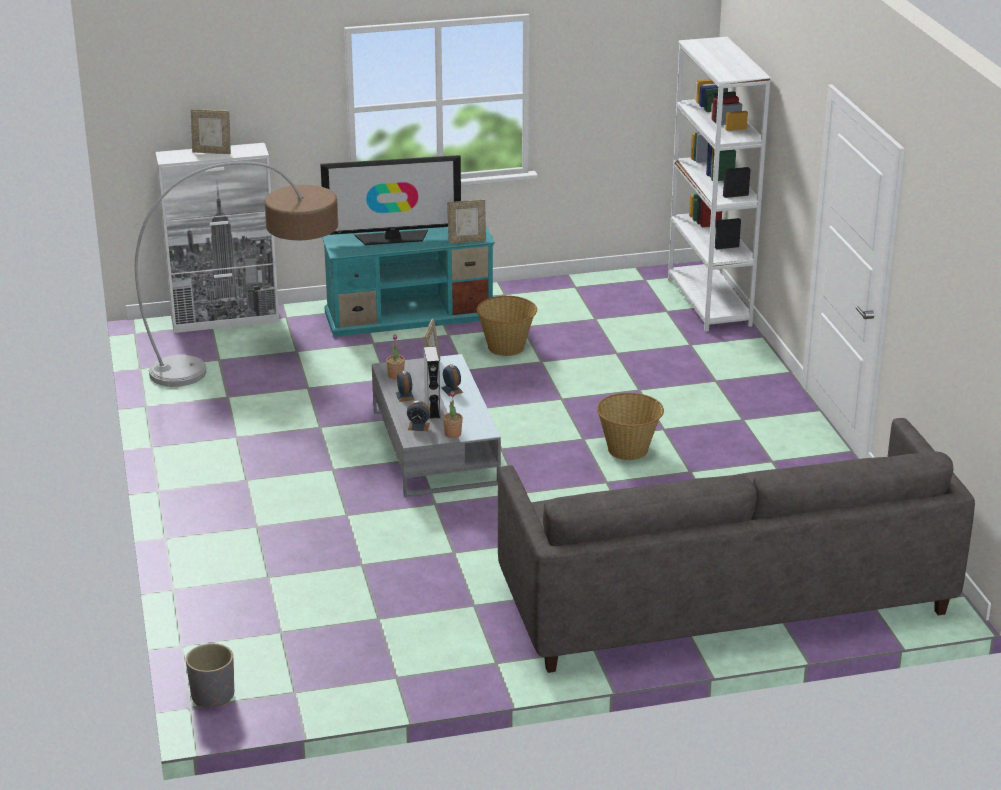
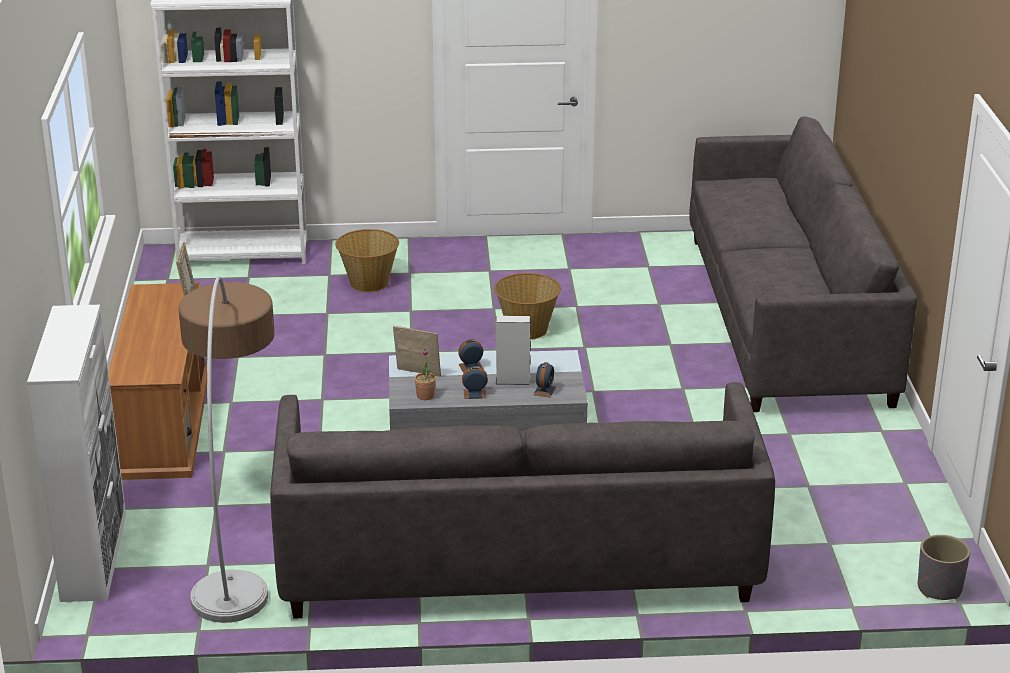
camera: 80 degrees left, 0 degrees up
picture frame [191,109,231,154] -> none
television [320,155,461,245] -> none
turquoise tv stand [322,227,495,337] -> brown tv stand [108,283,207,480]
potted plant [443,391,463,438] -> none
basket [477,296,537,356] -> basket moved to [335,229,399,292]
none -> grey sofa [270,382,775,619]

